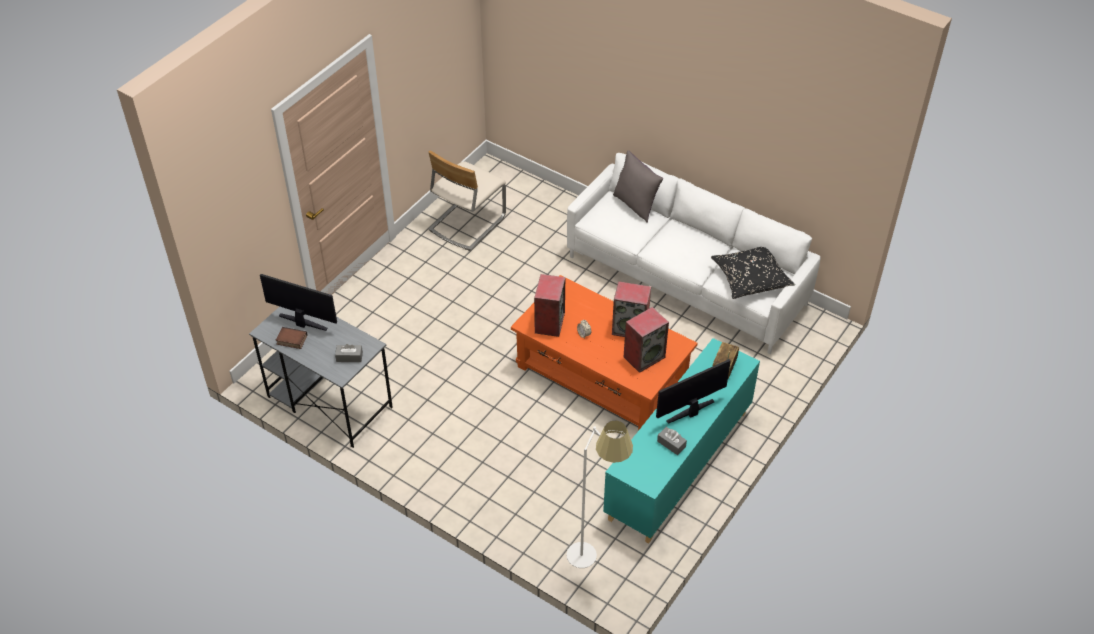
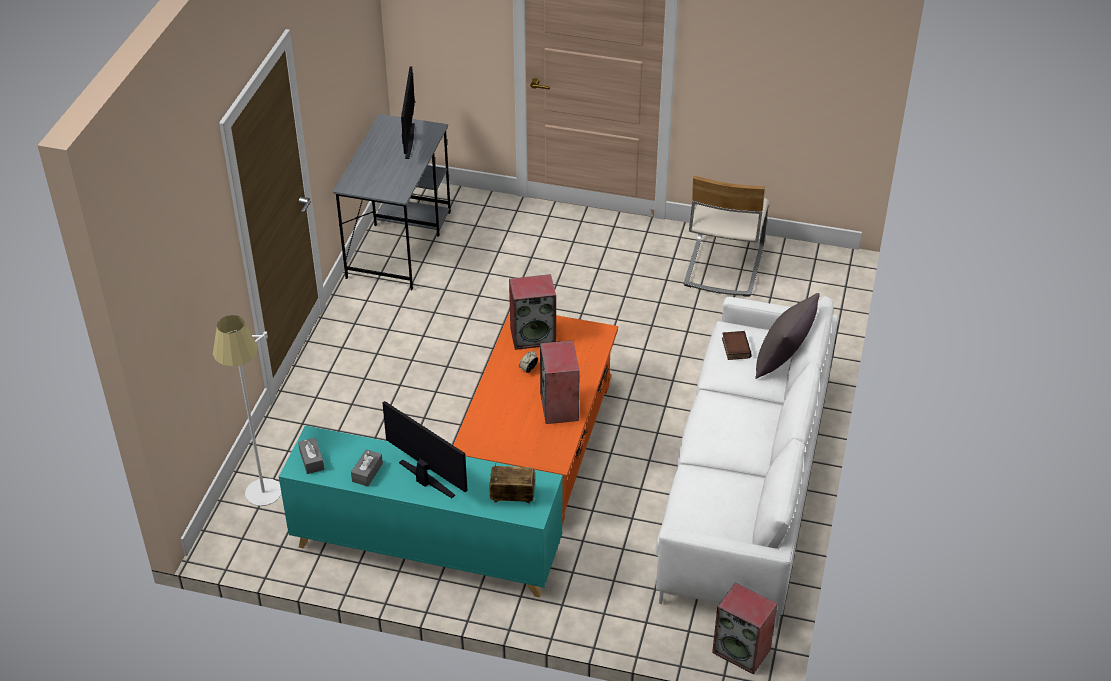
camera: 70 degrees right, 5 degrees down
book [276,327,307,349] -> book moved to [722,331,752,360]
grey tissue box [335,344,363,362] -> grey tissue box moved to [298,438,324,474]
beige chair [429,150,506,251] -> beige chair turned 90 degrees counterclockwise [684,176,769,297]
speaker [624,307,669,373] -> speaker moved to [712,583,777,674]
black pillow [711,247,795,299] -> none

